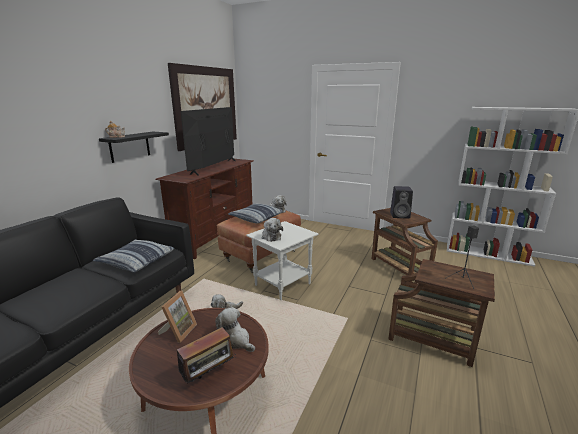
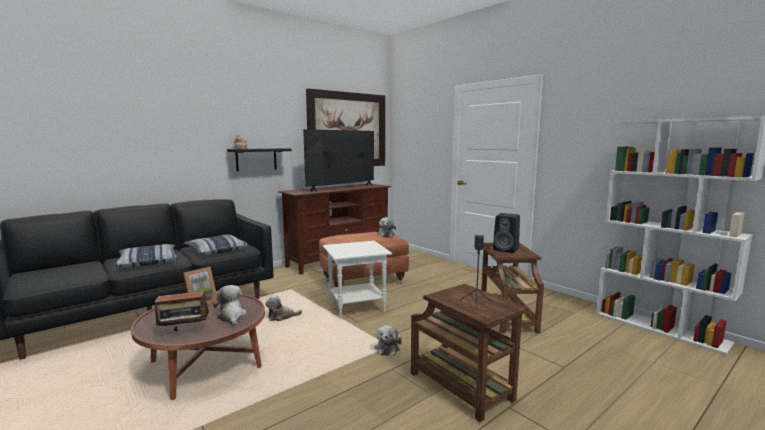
camera: 25 degrees right, 10 degrees down
pillow [228,204,283,224] -> pillow moved to [115,244,178,267]
plush toy [262,218,283,242] -> plush toy moved to [374,325,402,356]

